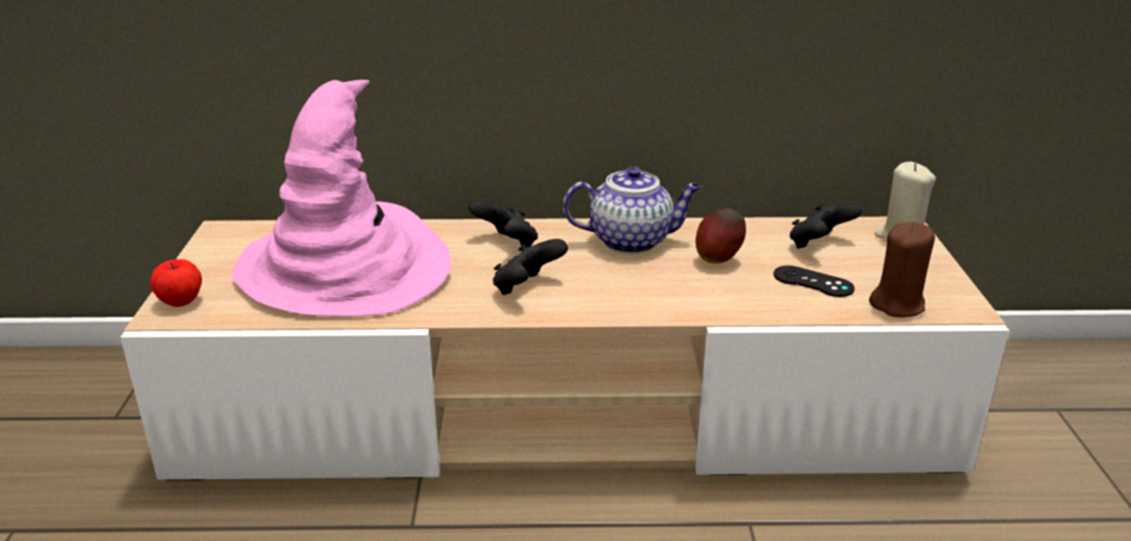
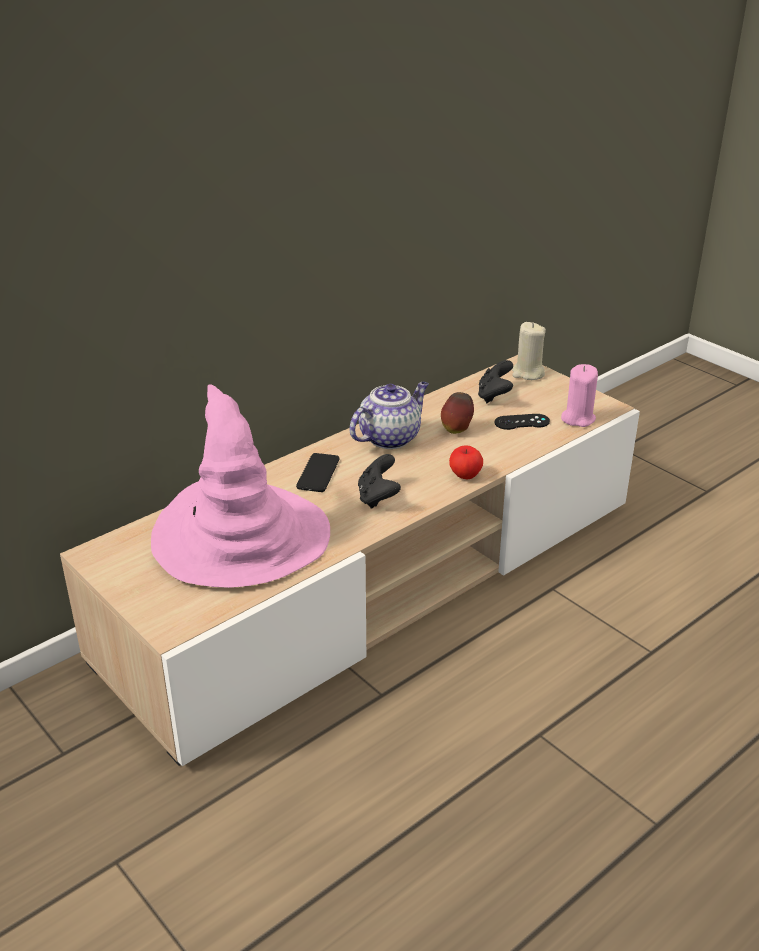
camera: 40 degrees left, 5 degrees up
apple [150,259,202,307] -> apple moved to [449,445,483,480]
black game controller [468,199,538,248] -> phone [296,453,340,492]
brown candle [869,222,935,317] -> pink candle [561,364,598,427]

